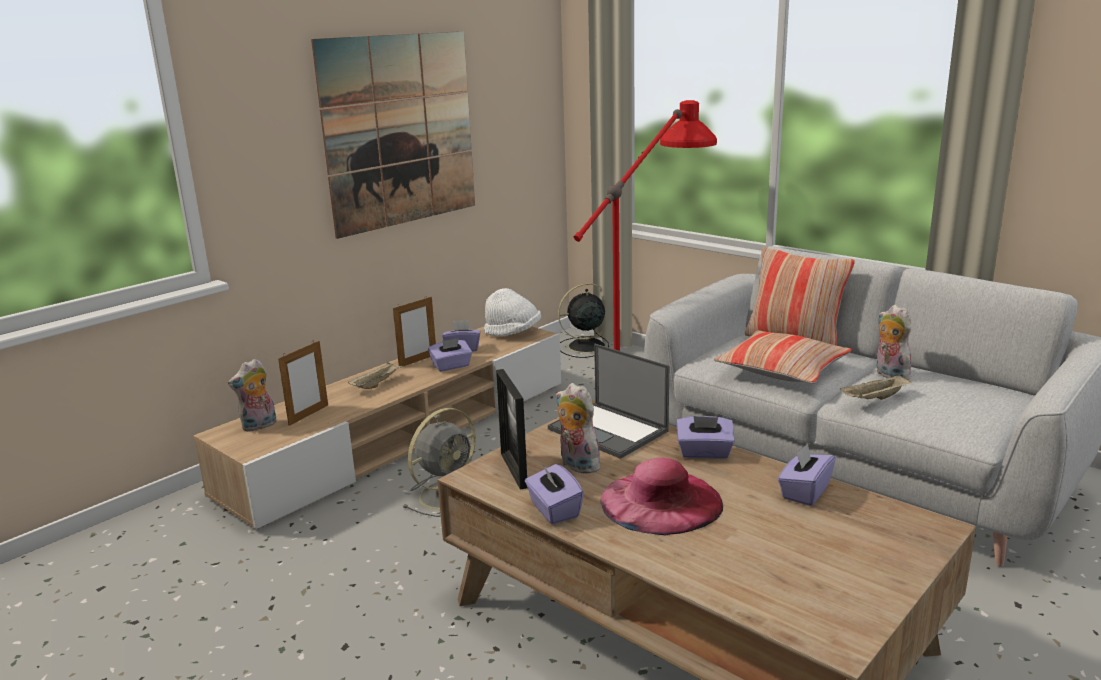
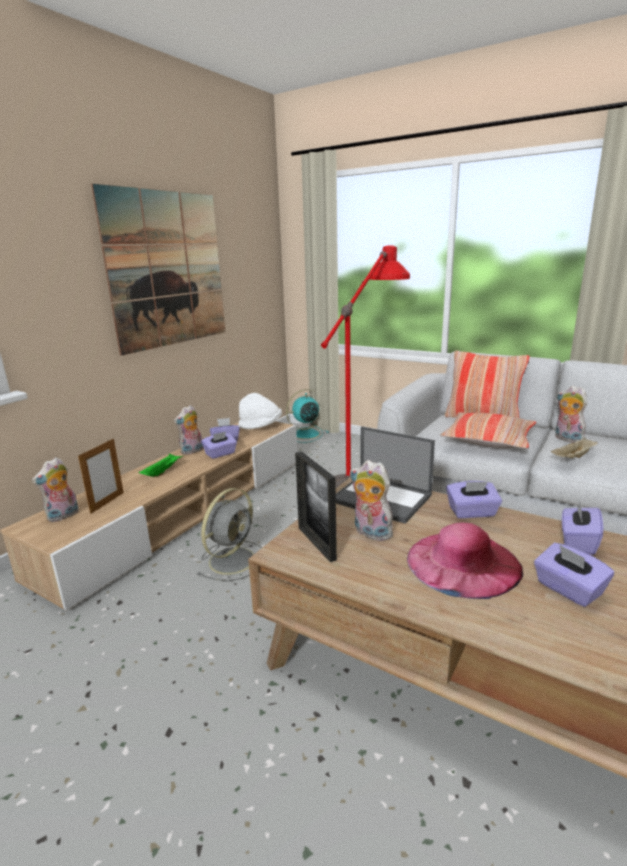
camera: 10 degrees left, 0 degrees up
beige tray [348,362,404,389] -> green tray [139,453,183,477]
picture frame [393,297,436,366] -> plush toy [174,405,203,455]
purple tissue box [525,464,584,524] -> purple tissue box moved to [534,543,614,607]
black fan [558,283,609,358] -> turquoise fan [286,389,329,443]

